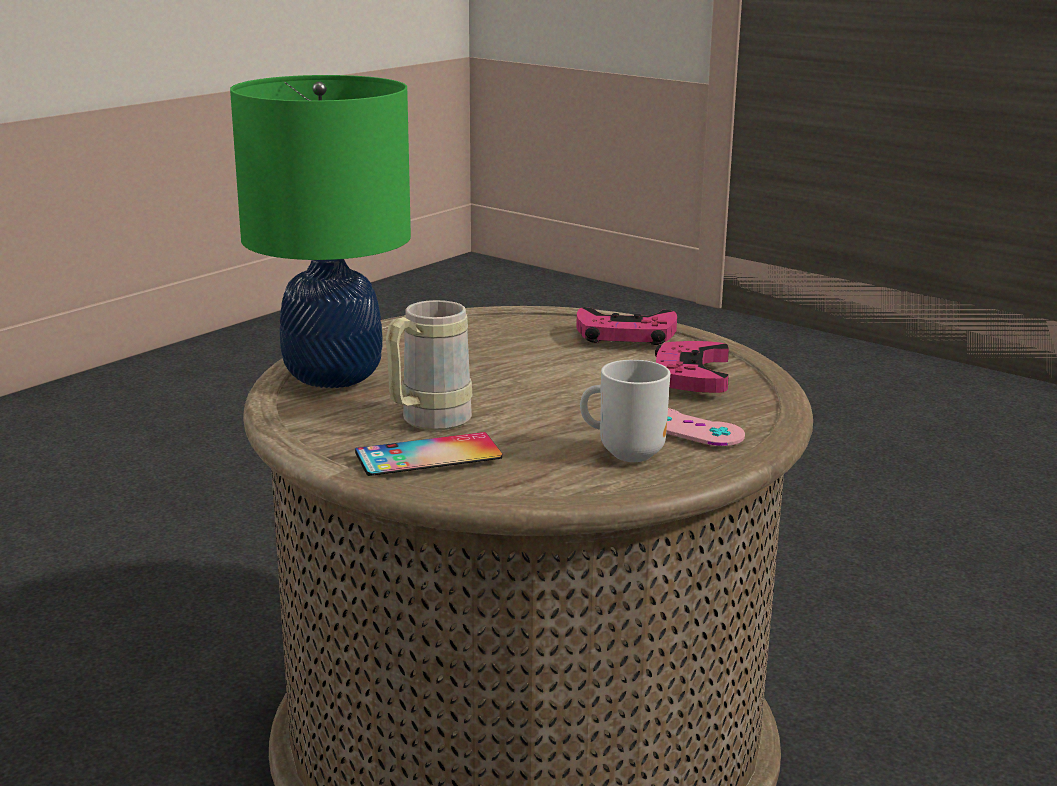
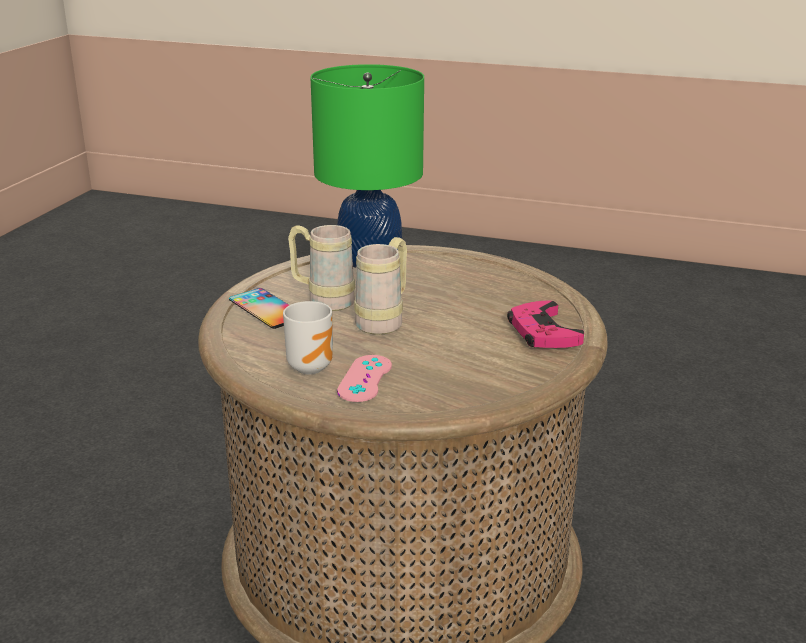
camera: 70 degrees right, 5 degrees up
pink game controller [655,341,729,393] -> none
none -> beige mug [354,237,407,335]

